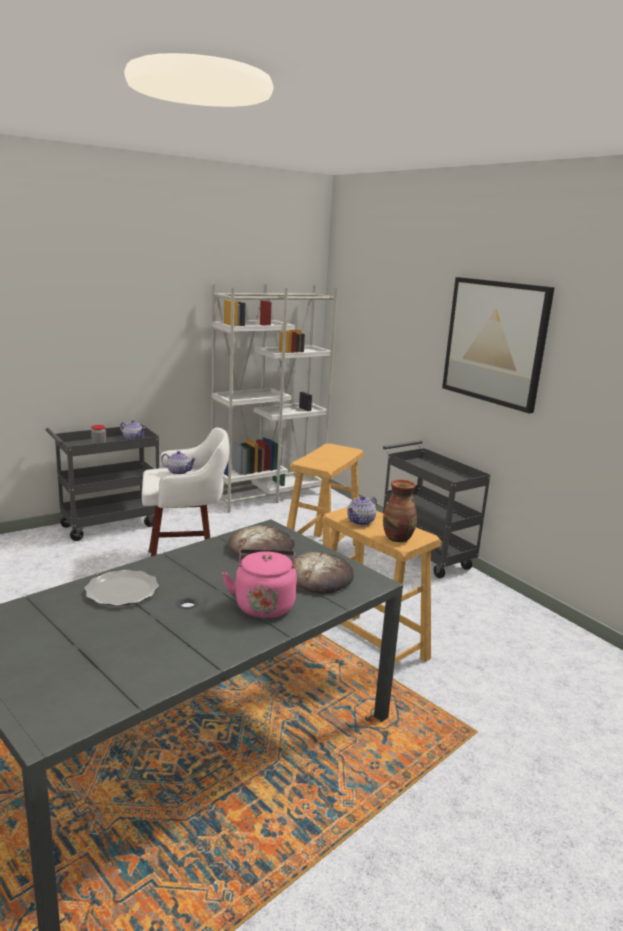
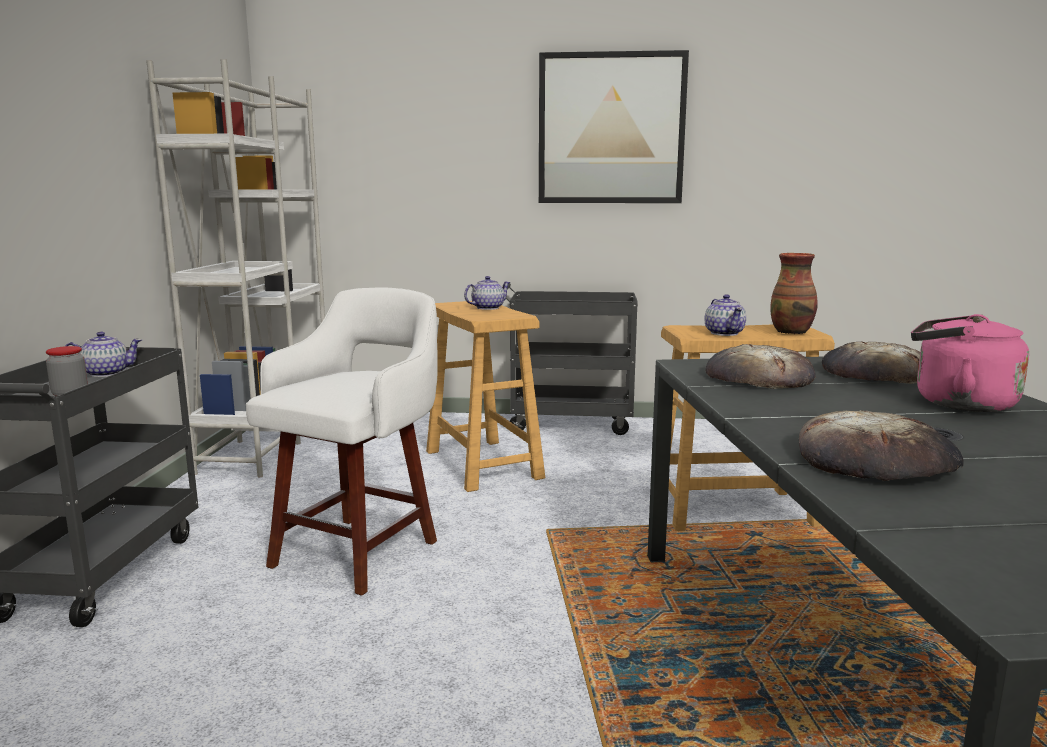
camera: 50 degrees left, 5 degrees down
plate [84,570,159,606] -> bread [799,410,963,481]
teapot [161,451,196,474] -> teapot moved to [464,276,510,310]

